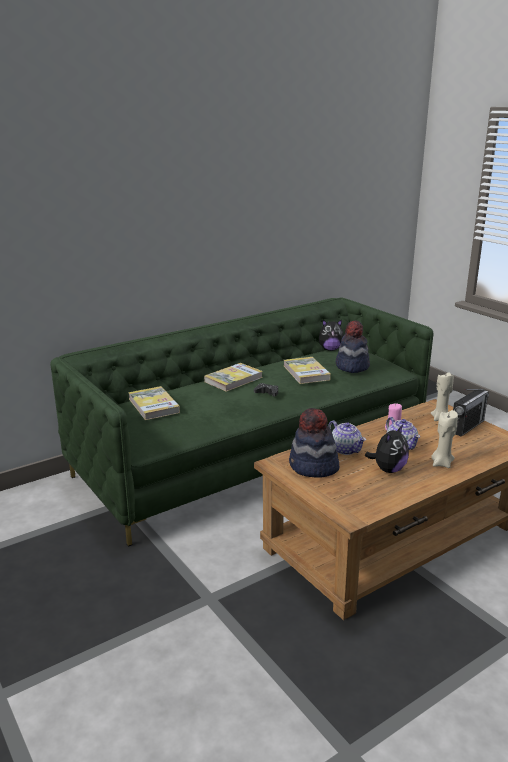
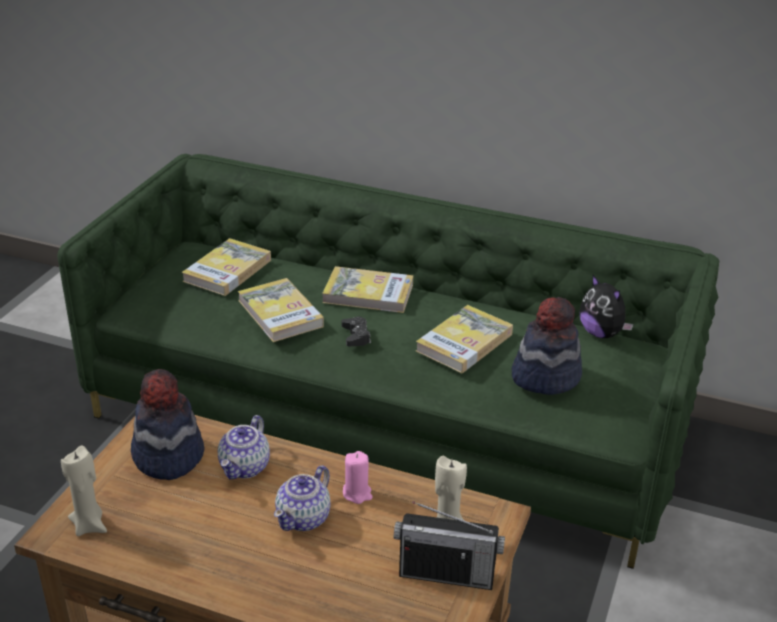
camera: 55 degrees right, 10 degrees up
plush toy [365,425,409,473] -> none
beige candle [431,410,458,468] -> beige candle moved to [61,445,107,536]
none -> book [238,278,324,342]

